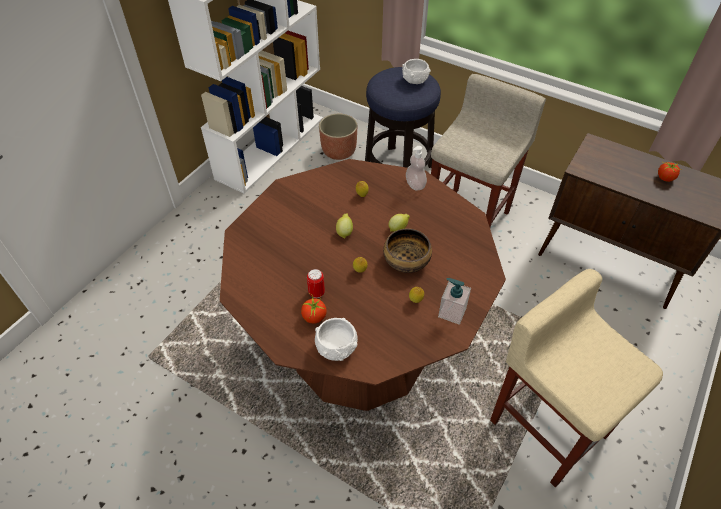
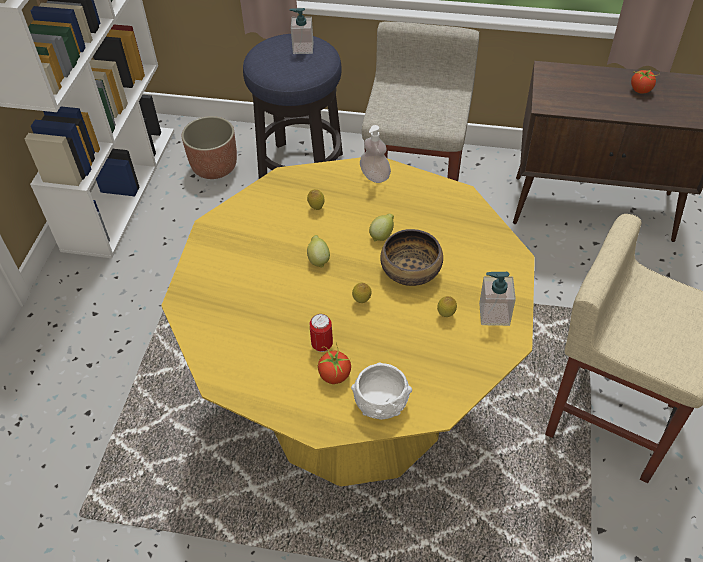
camera: 20 degrees left, 0 degrees up
brown dining table [220,159,506,411] -> yellow dining table [161,157,535,487]
white bowl [402,59,431,84] -> soap dispenser [290,8,313,54]

